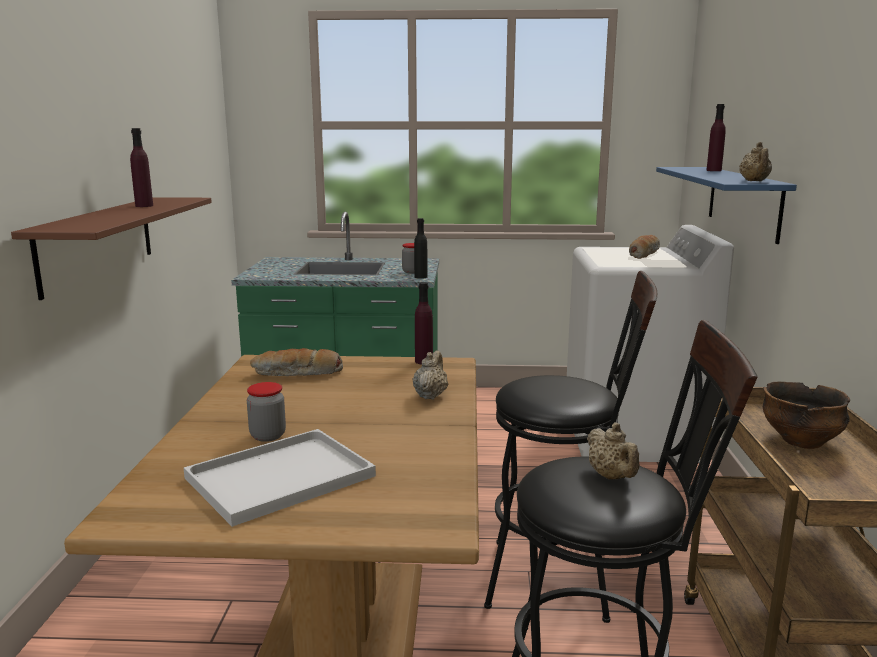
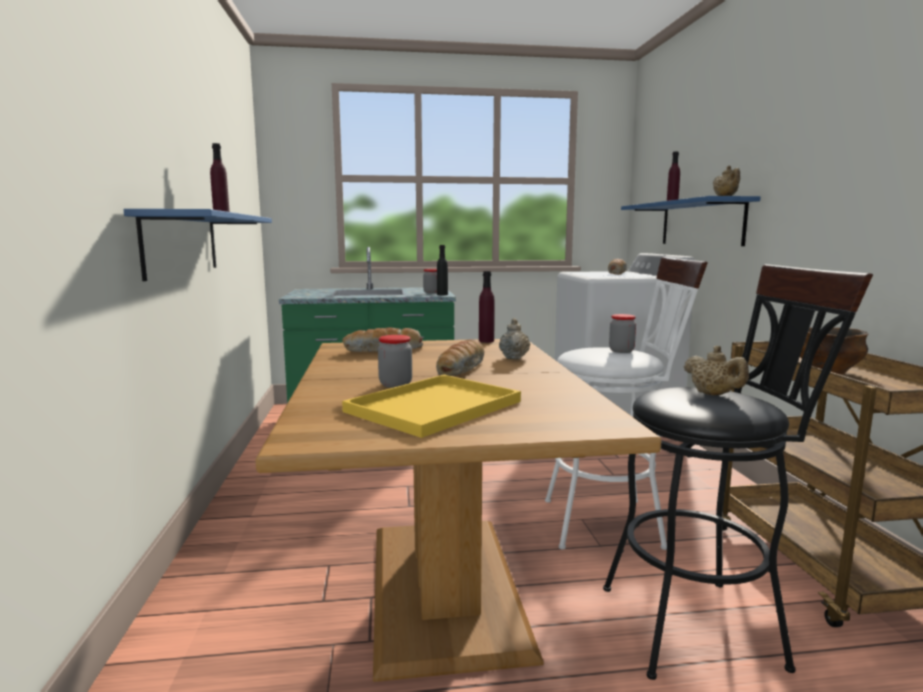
camera: 10 degrees left, 5 degrees down
brown shelf [11,197,212,300] -> blue shelf [124,209,272,281]
white tray [184,429,376,527] -> yellow tray [342,375,521,438]
black stool [484,271,657,623] -> white stool [545,257,708,550]
none -> bread [436,339,484,376]
none -> jar [609,314,636,353]

